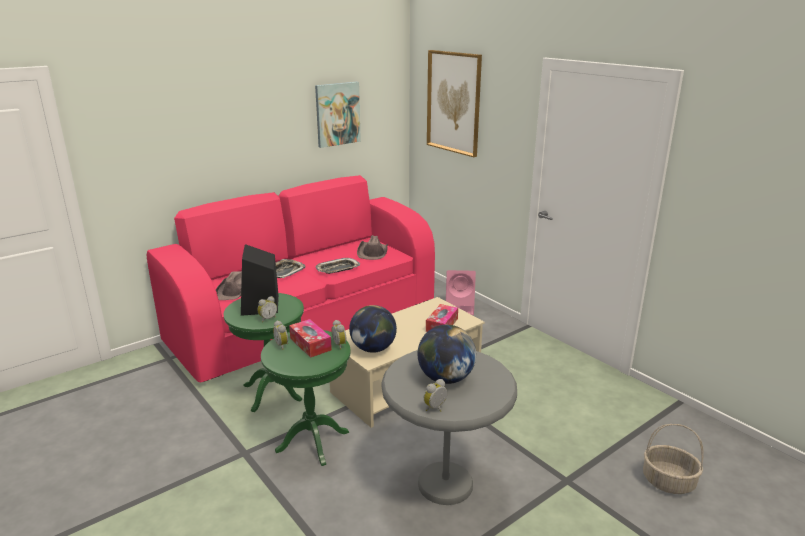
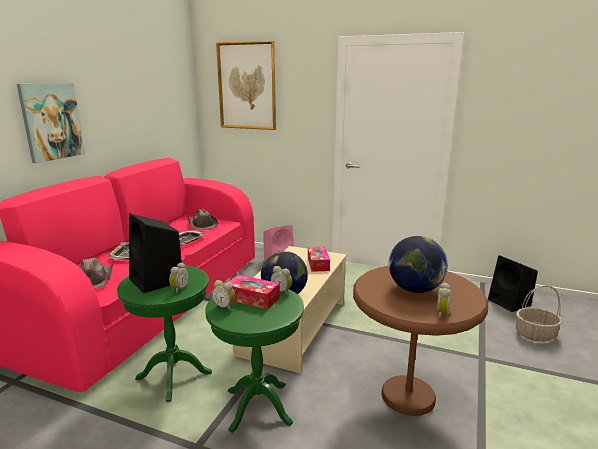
camera: 30 degrees left, 5 degrees down
picture [315,82,361,148] -> picture moved to [17,83,85,163]
grey side table [382,350,517,505] -> brown side table [353,266,488,416]
none -> black speaker [488,255,538,312]

